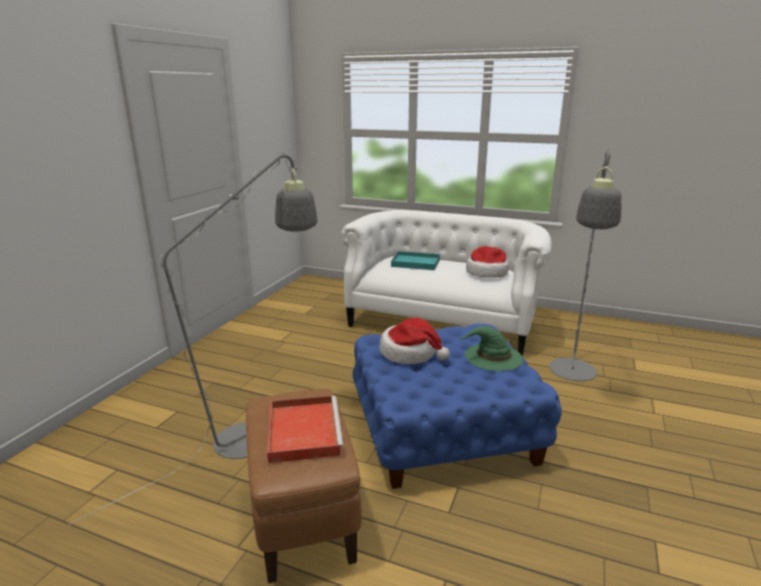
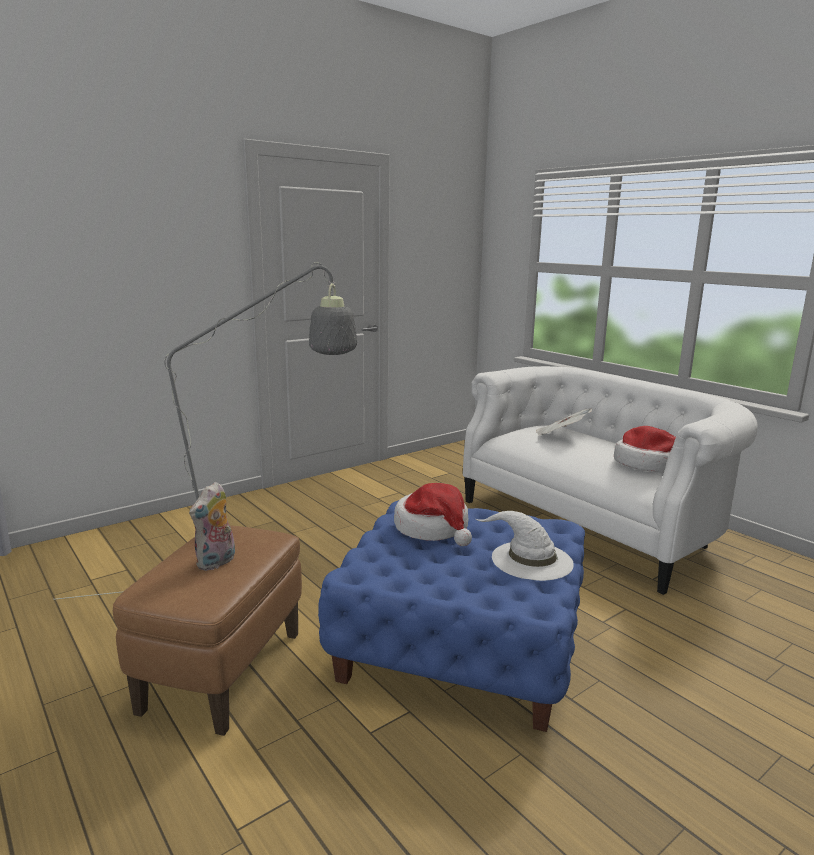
camera: 30 degrees right, 5 degrees down
red tray [267,396,344,463] -> plush toy [189,482,237,571]
turquoise tray [391,251,440,270] -> newspaper [536,409,592,436]
green hat [458,326,523,371] -> white hat [476,511,574,581]
grey floor lamp [549,148,622,381] -> none

